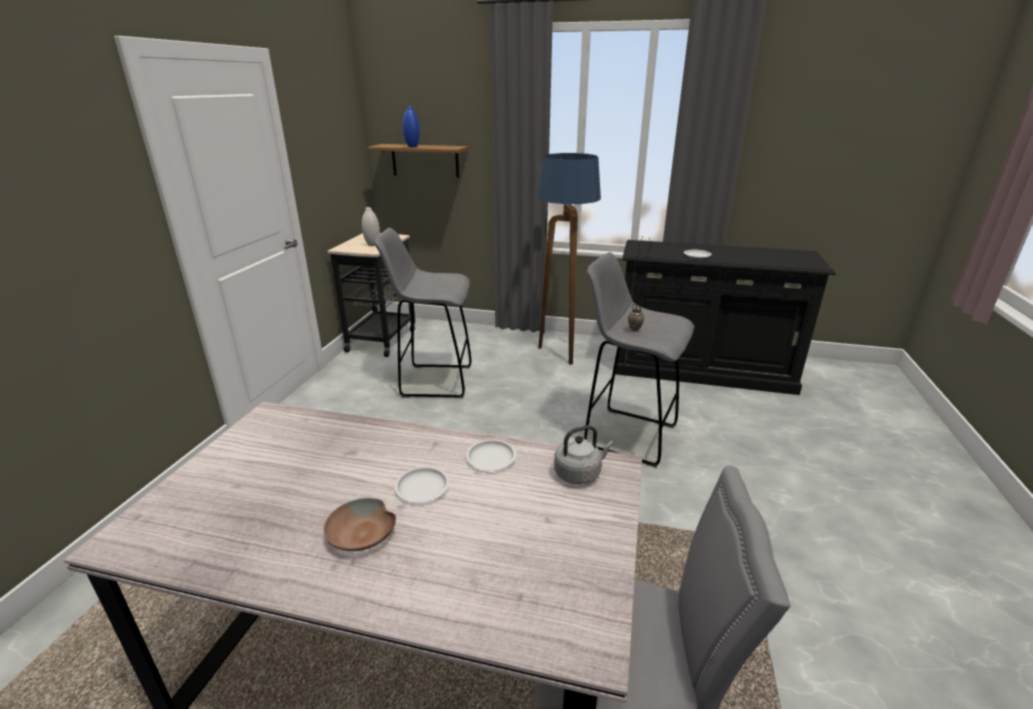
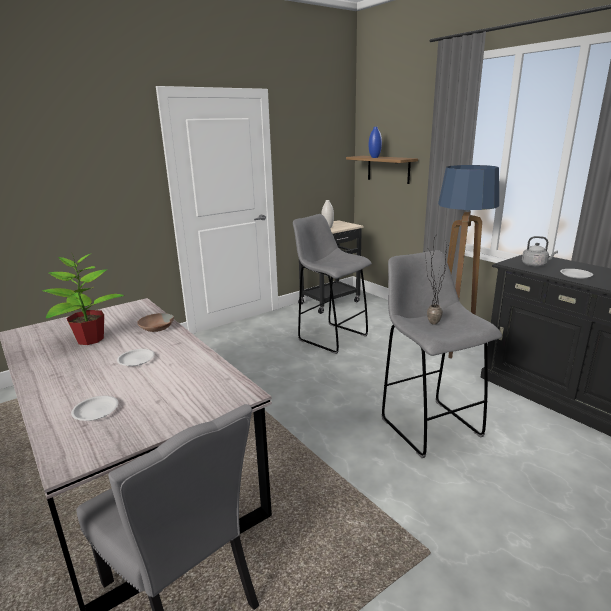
camera: 40 degrees right, 5 degrees down
brown bowl [323,498,396,551] -> brown bowl moved to [137,313,174,332]
white plate [466,439,516,470] -> white plate moved to [71,396,118,421]
grey kettle [554,425,614,484] -> grey kettle moved to [522,236,558,267]
none -> potted plant [42,253,124,345]

